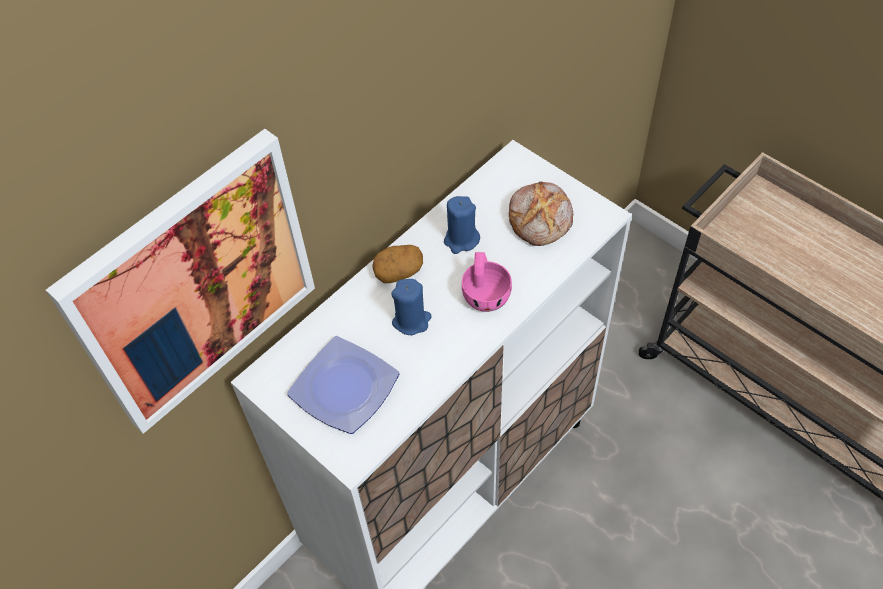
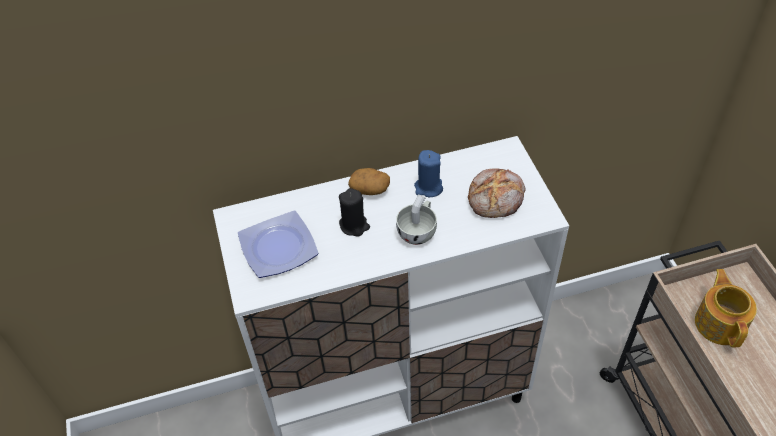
camera: 30 degrees right, 5 degrees down
picture [46,129,315,434] -> none
blue candle [391,279,431,335] -> black candle [339,188,370,236]
pink cup [462,252,512,312] -> white cup [396,194,437,245]
none -> teapot [695,269,757,348]

